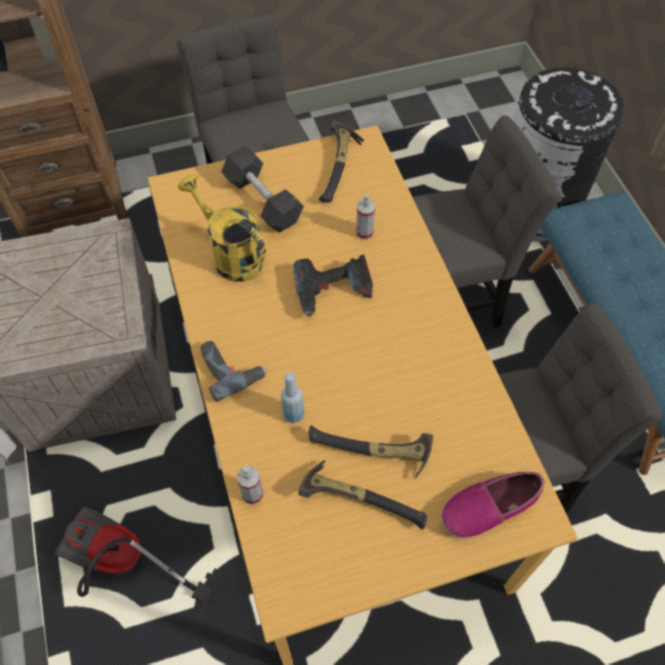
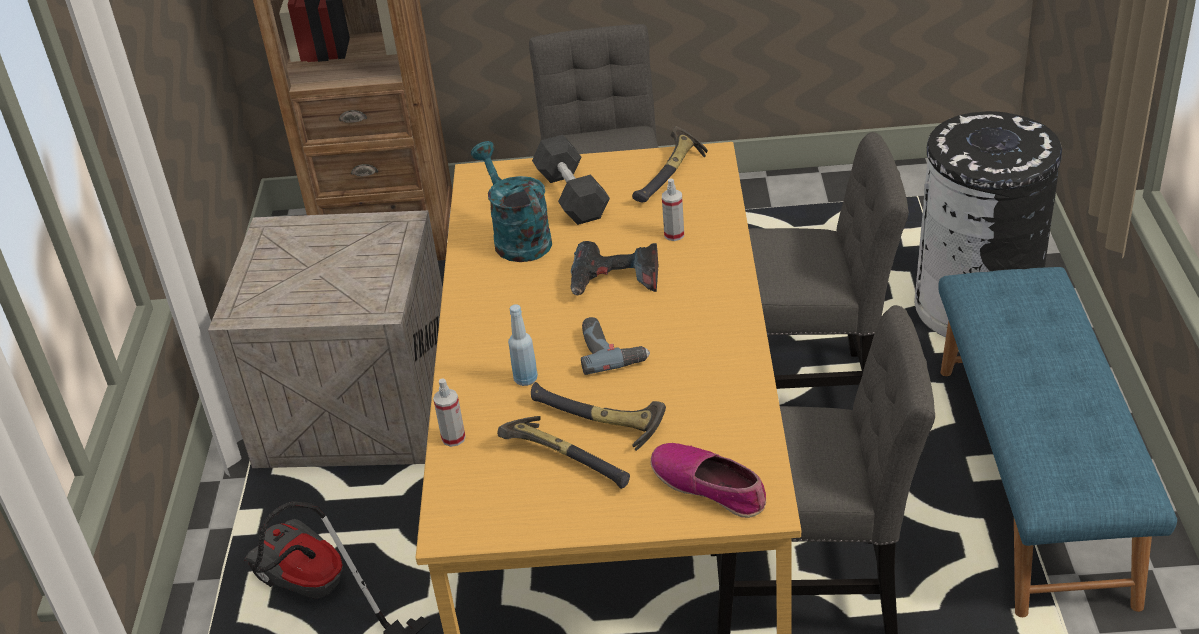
camera: 20 degrees right, 20 degrees down
yellow watering can [178,174,266,282] -> turquoise watering can [471,141,552,262]
power drill [200,341,267,402] -> power drill moved to [581,317,650,375]
shoe [441,472,544,539] -> shoe turned 45 degrees clockwise [651,443,766,518]

